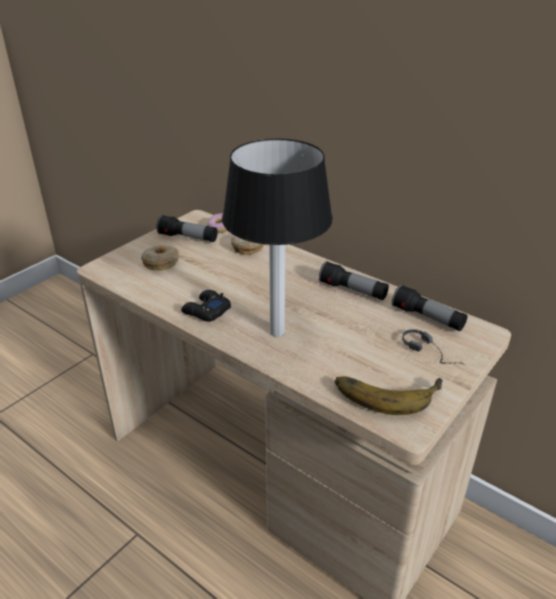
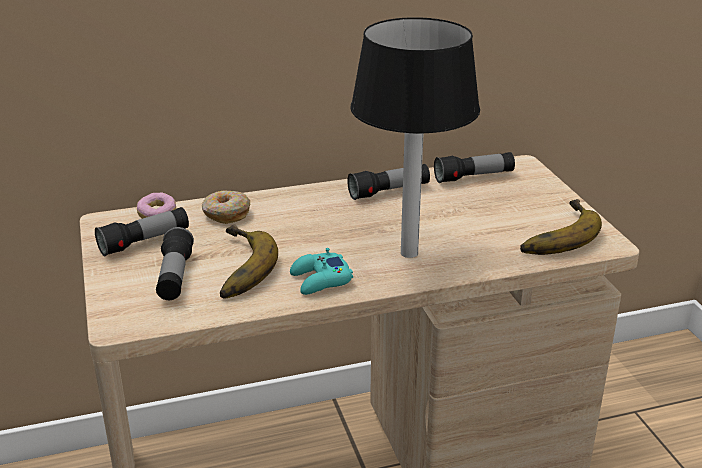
camera: 55 degrees left, 5 degrees down
donut [141,245,179,270] -> flashlight [156,227,194,300]
black game controller [181,290,231,322] -> turquoise game controller [290,248,353,295]
headphones [402,329,465,365] -> none
none -> banana [220,225,278,299]

